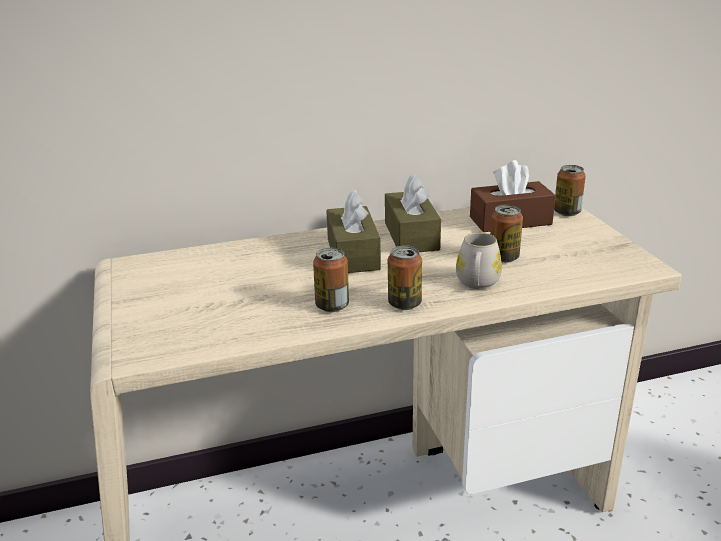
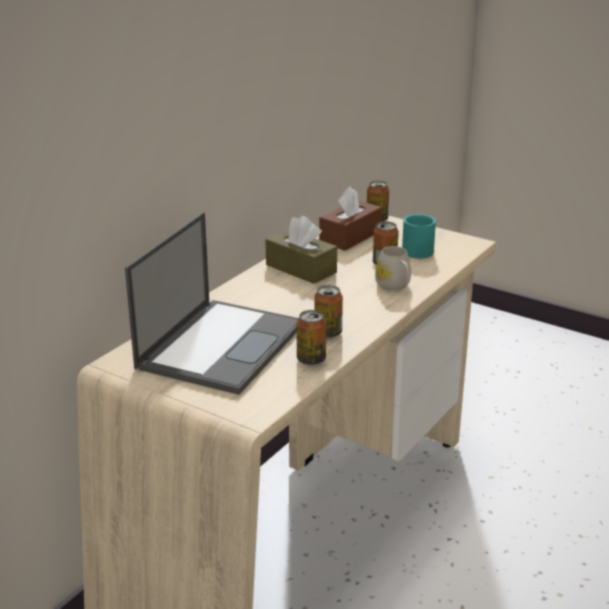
camera: 40 degrees left, 0 degrees up
brown tissue box [326,190,381,273] -> none
can [388,245,422,310] -> can moved to [297,310,326,366]
none -> laptop [125,212,298,395]
none -> turquoise mug [402,214,436,258]

